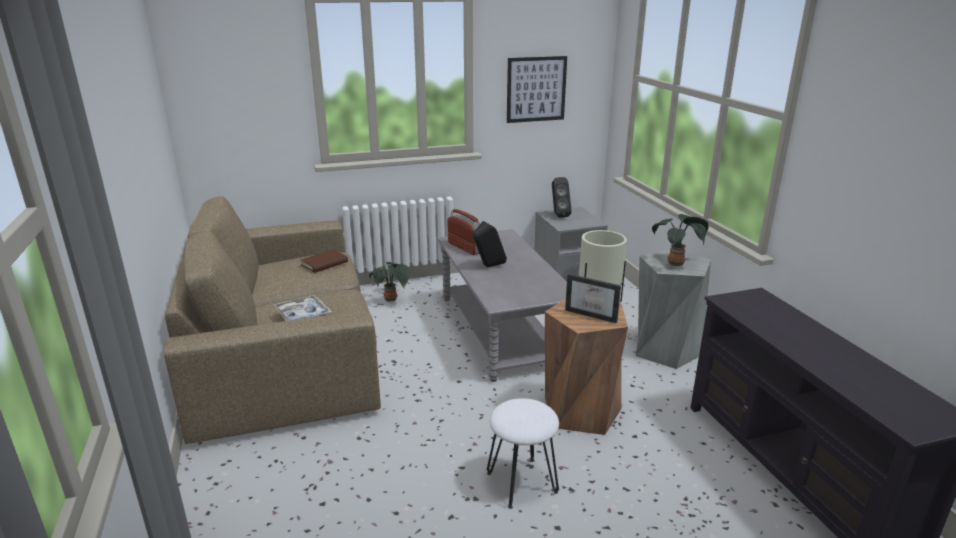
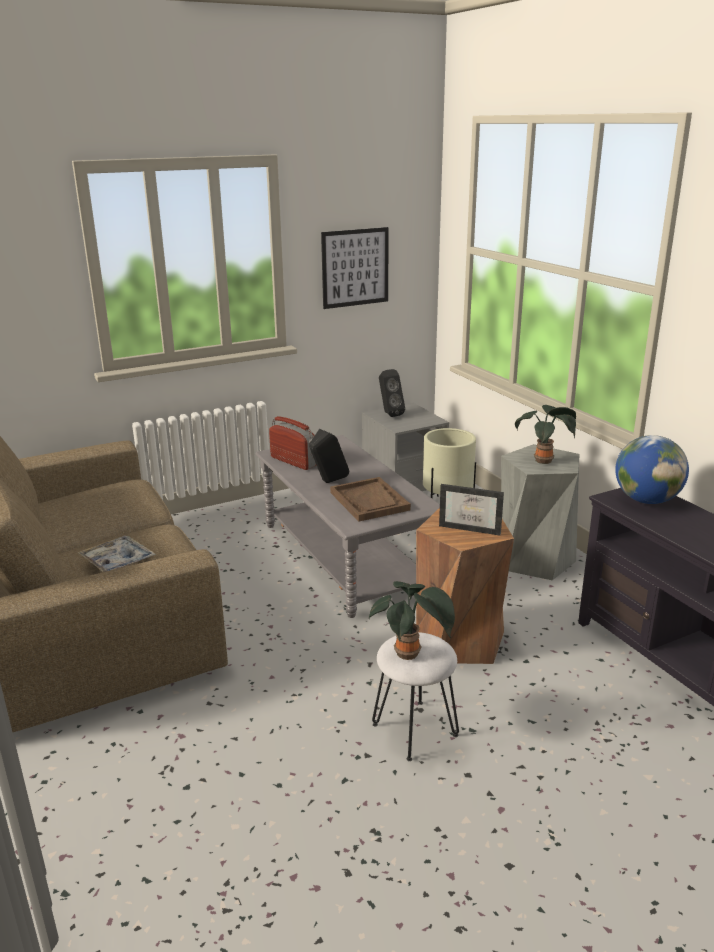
camera: 10 degrees left, 0 degrees up
brown book [300,250,348,273] -> none
potted plant [369,262,410,302] -> potted plant moved to [369,581,455,660]
none -> brown tray [330,477,411,522]
none -> globe [615,435,689,504]

